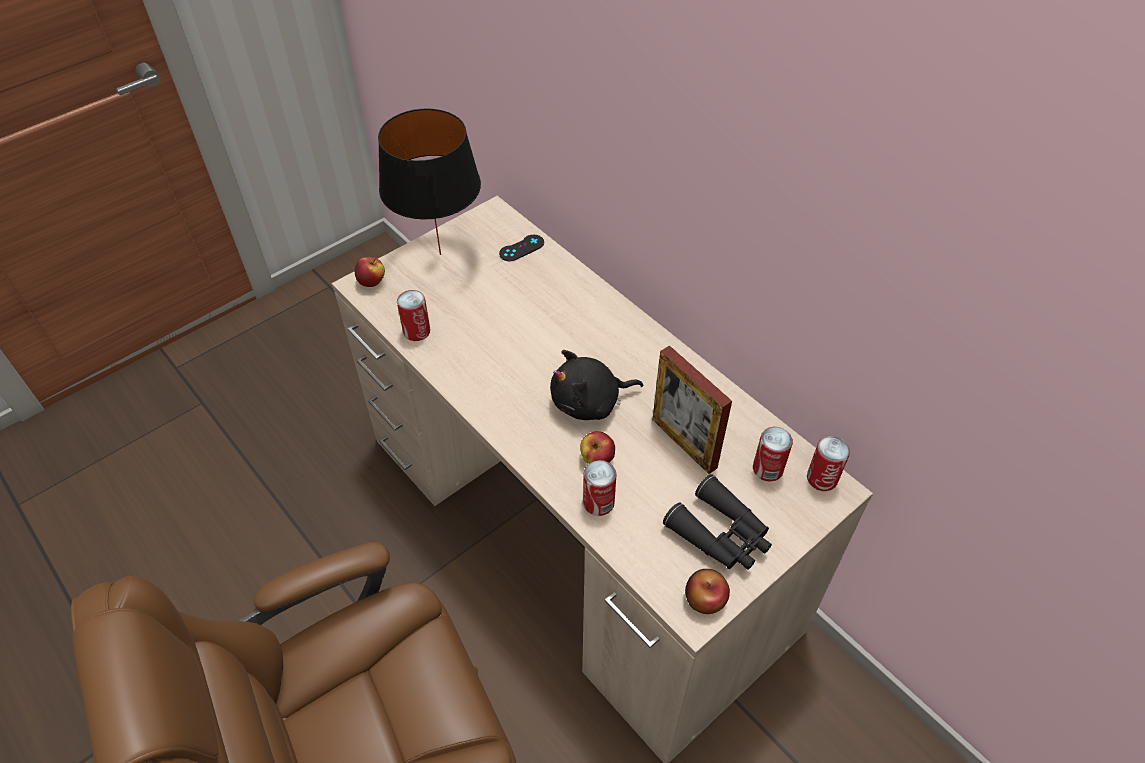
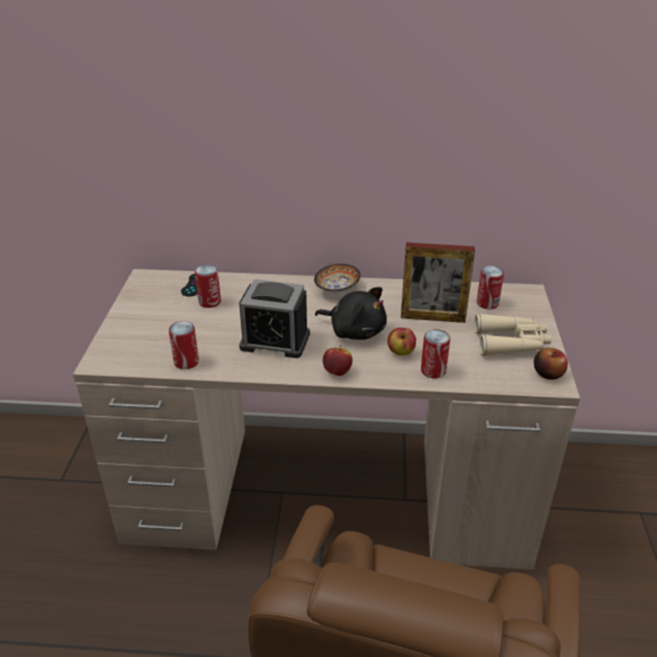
camera: 45 degrees left, 15 degrees down
apple [355,257,385,287] -> apple moved to [323,345,353,376]
black table lamp [378,108,481,255] -> none
black plush toy [550,350,643,420] -> black plush toy turned 90 degrees counterclockwise [315,287,387,340]
black binoculars [663,474,772,570] -> beige binoculars [474,313,551,356]
can [807,436,850,491] -> can moved to [195,265,221,308]
none -> alarm clock [239,279,310,358]
none -> bowl [314,264,361,293]

